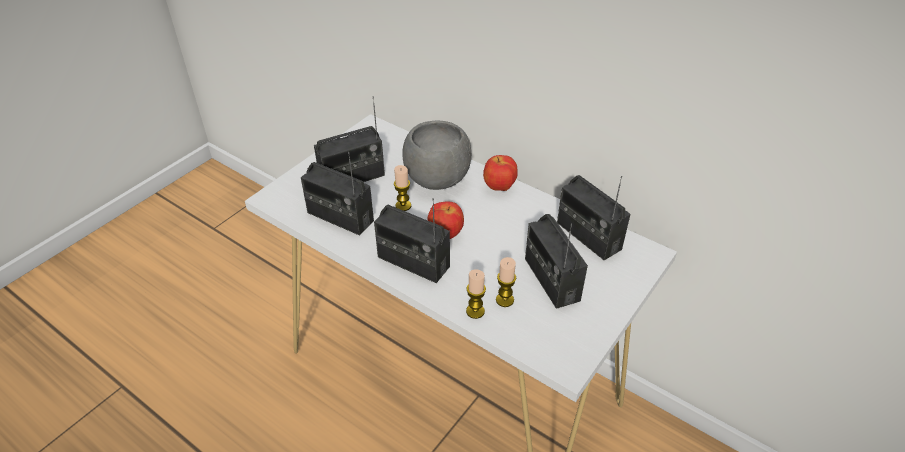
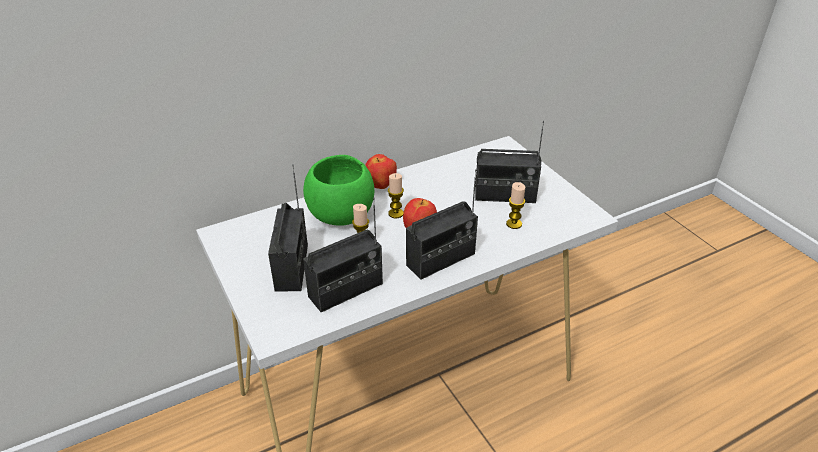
camera: 65 degrees left, 5 degrees down
grey bowl [402,120,471,190] -> green bowl [303,155,374,226]
candle [466,269,486,319] -> candle moved to [388,173,404,218]
radio [557,175,630,260] -> none

